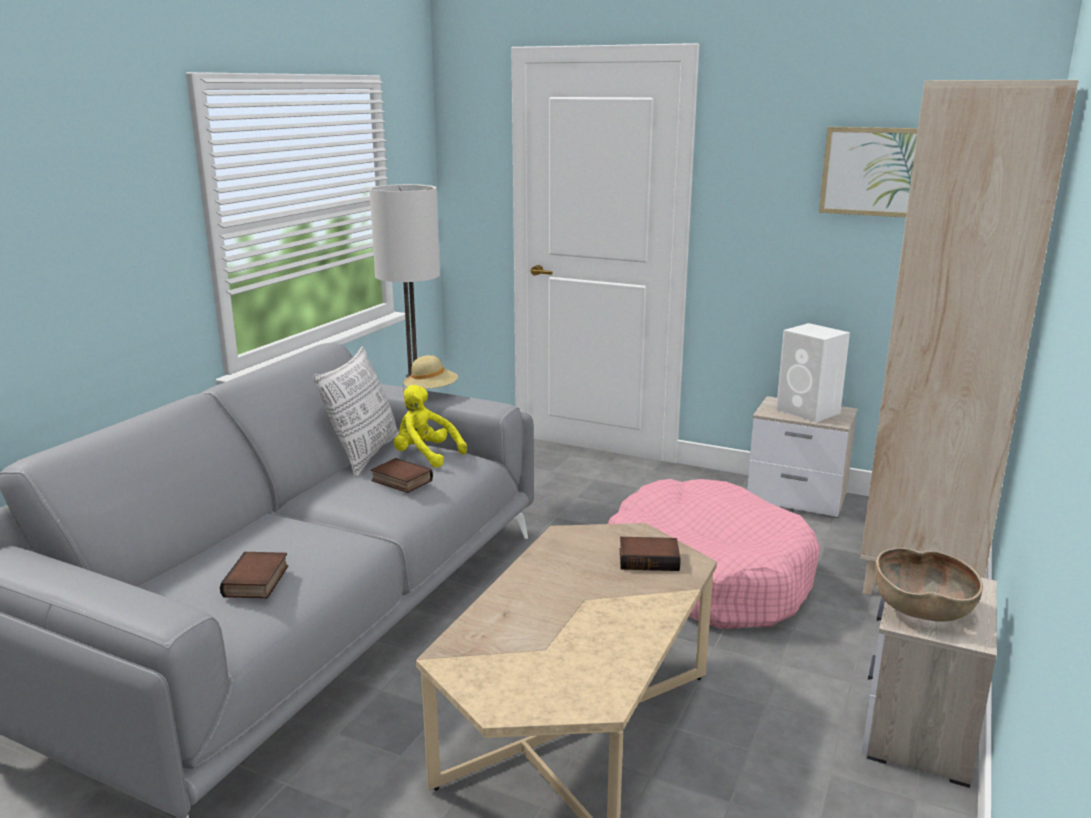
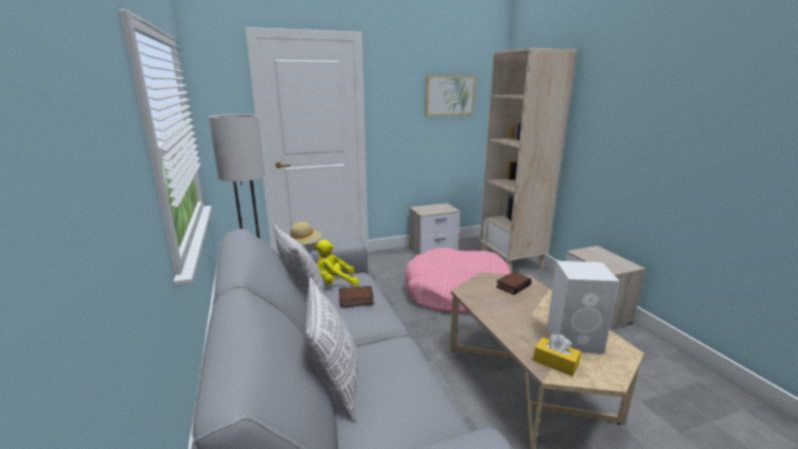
camera: 45 degrees left, 0 degrees up
book [220,552,288,599] -> none
white speaker [776,323,850,422] -> white speaker moved to [547,261,620,354]
brown bowl [875,548,983,622] -> none
none -> pillow [304,278,359,422]
none -> yellow tissue box [533,334,581,377]

